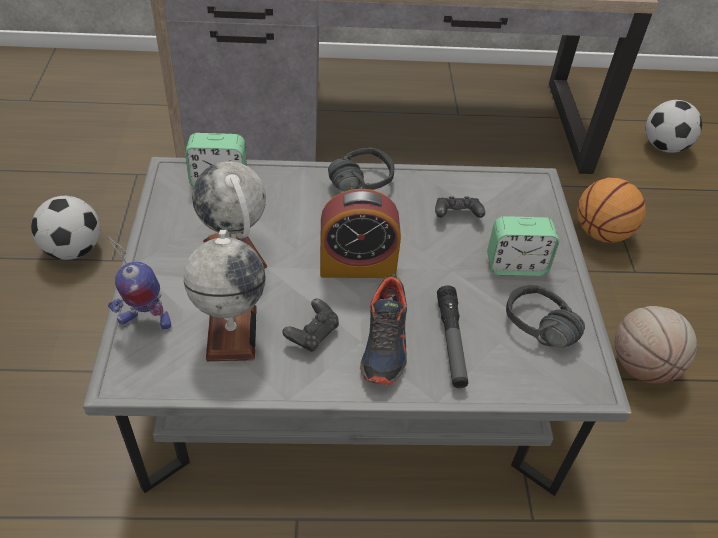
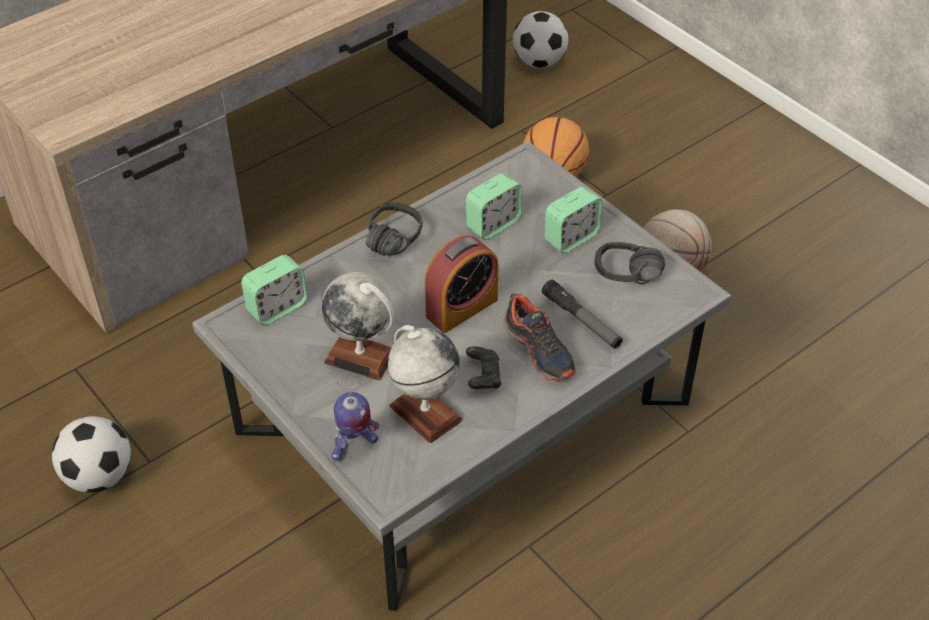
camera: 35 degrees left, 0 degrees up
black game controller [435,196,485,218] -> alarm clock [466,173,522,240]

